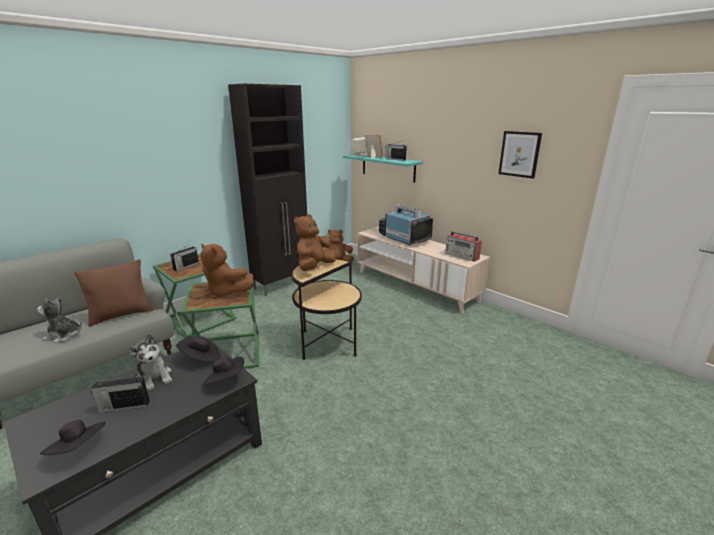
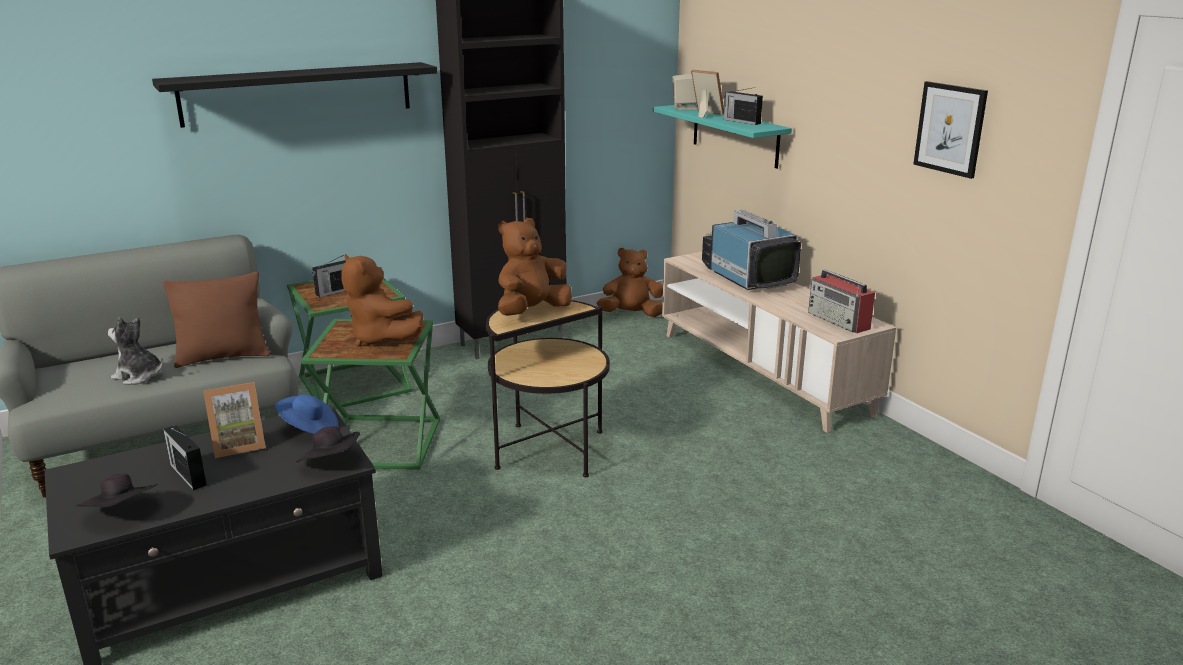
camera: 15 degrees right, 0 degrees up
radio [91,373,150,413] -> radio turned 45 degrees clockwise [163,425,207,490]
plush toy [127,334,172,391] -> picture frame [203,382,266,458]
black hat [176,336,220,362] -> blue hat [275,394,338,434]
none -> black shelf [152,62,438,128]

